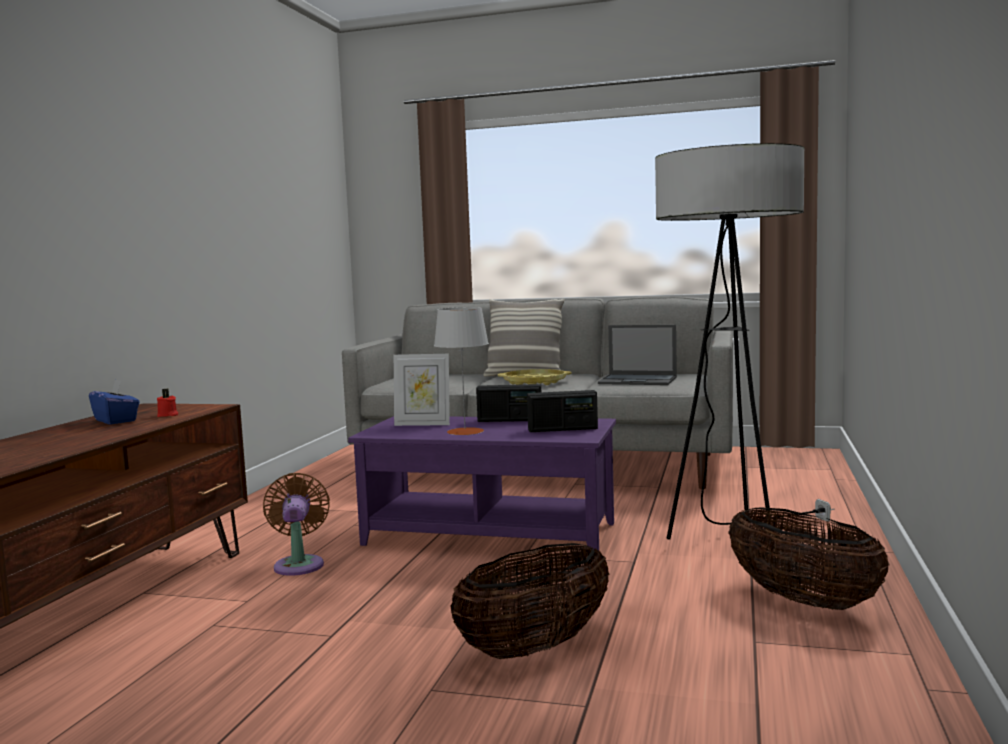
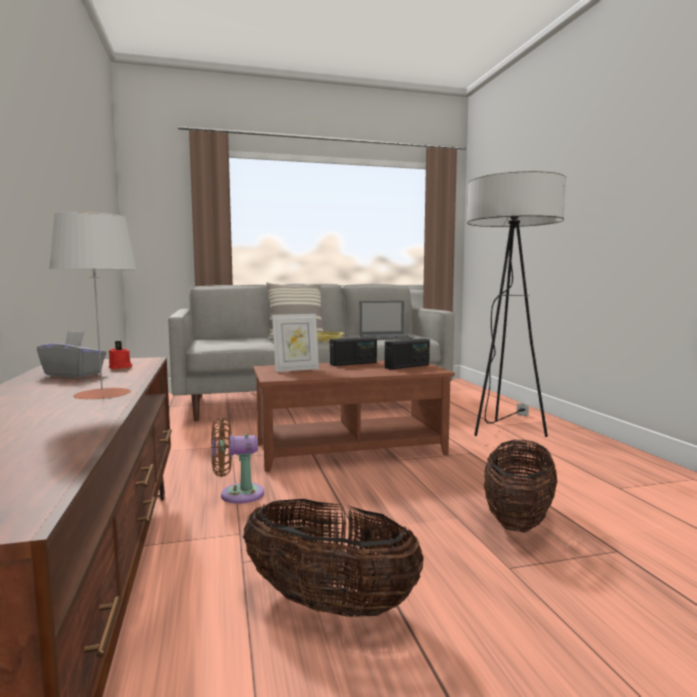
camera: 30 degrees left, 0 degrees up
blue tissue box [89,379,139,425] -> grey tissue box [37,331,106,378]
brown fan [263,473,330,576] -> brown fan turned 60 degrees counterclockwise [211,417,264,504]
purple coffee table [348,416,616,550] -> brown coffee table [253,361,455,472]
grey table lamp [434,307,489,435] -> grey table lamp moved to [49,212,137,399]
basket [728,508,890,610] -> basket moved to [243,499,424,617]

